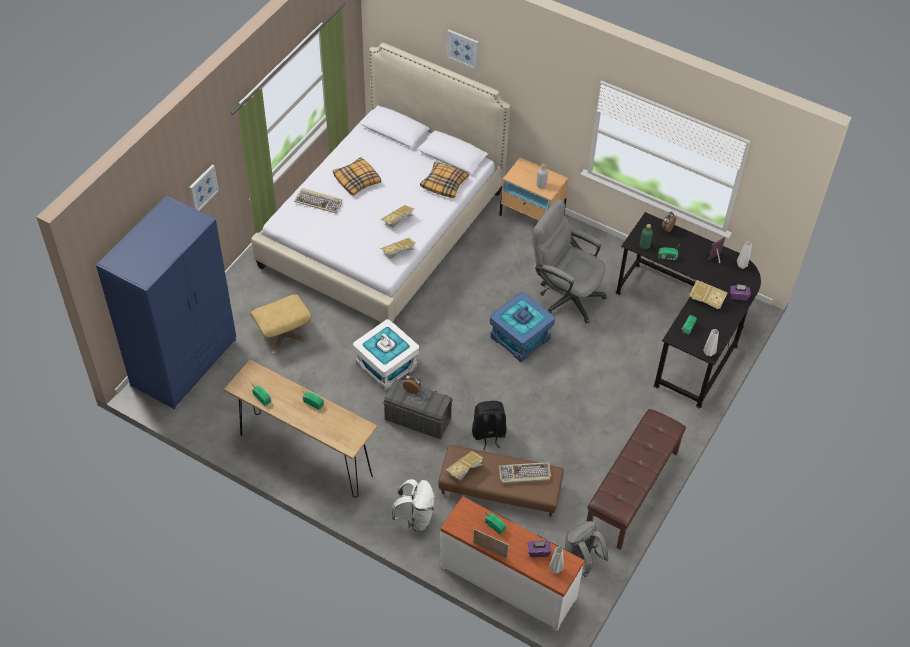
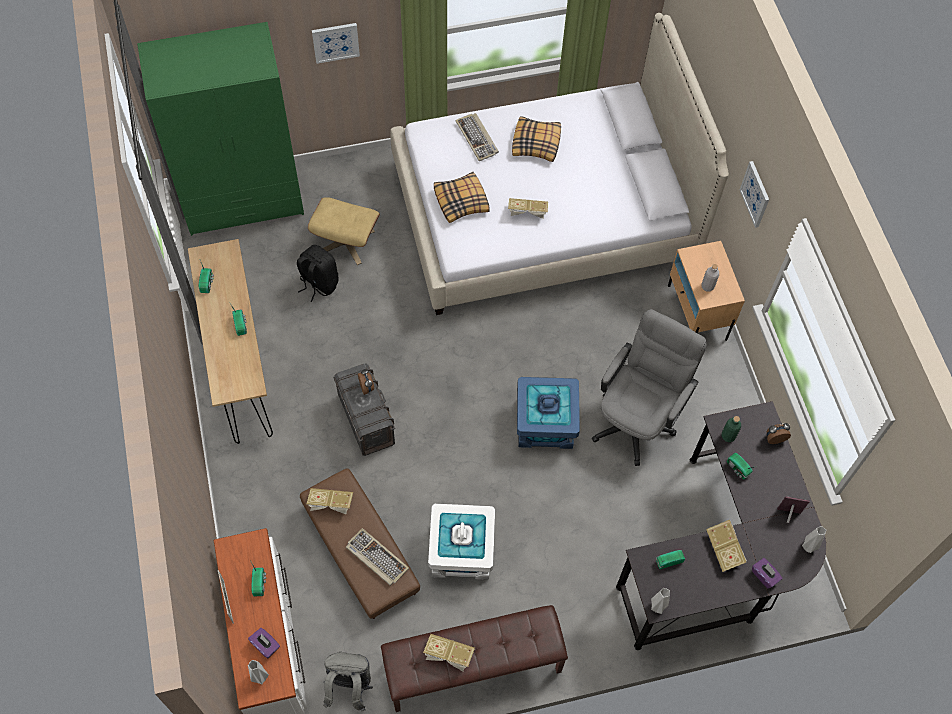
camera: 45 degrees right, 10 degrees up
blue wardrobe [96,195,236,409] -> green wardrobe [137,22,304,236]
white storage box [353,319,419,391] -> white storage box moved to [428,504,495,580]
book [380,238,415,259] -> book moved to [423,634,475,671]
white backpack [391,479,435,532] -> none
pillow [420,162,469,198] -> pillow moved to [434,172,490,223]
picture [447,29,479,70] -> picture moved to [740,161,769,228]
black backpack [472,401,506,450] -> black backpack moved to [297,245,339,302]
grey office chair [532,199,607,323] -> grey office chair turned 45 degrees clockwise [592,309,707,466]

